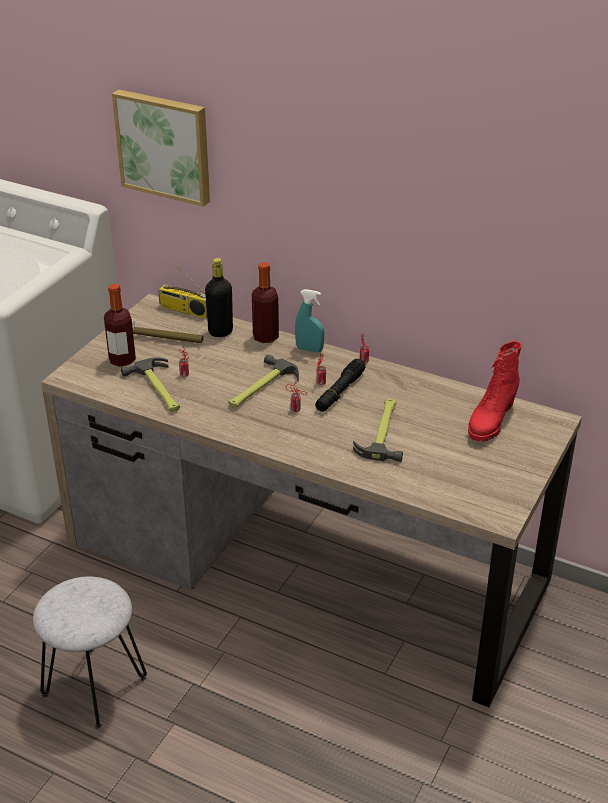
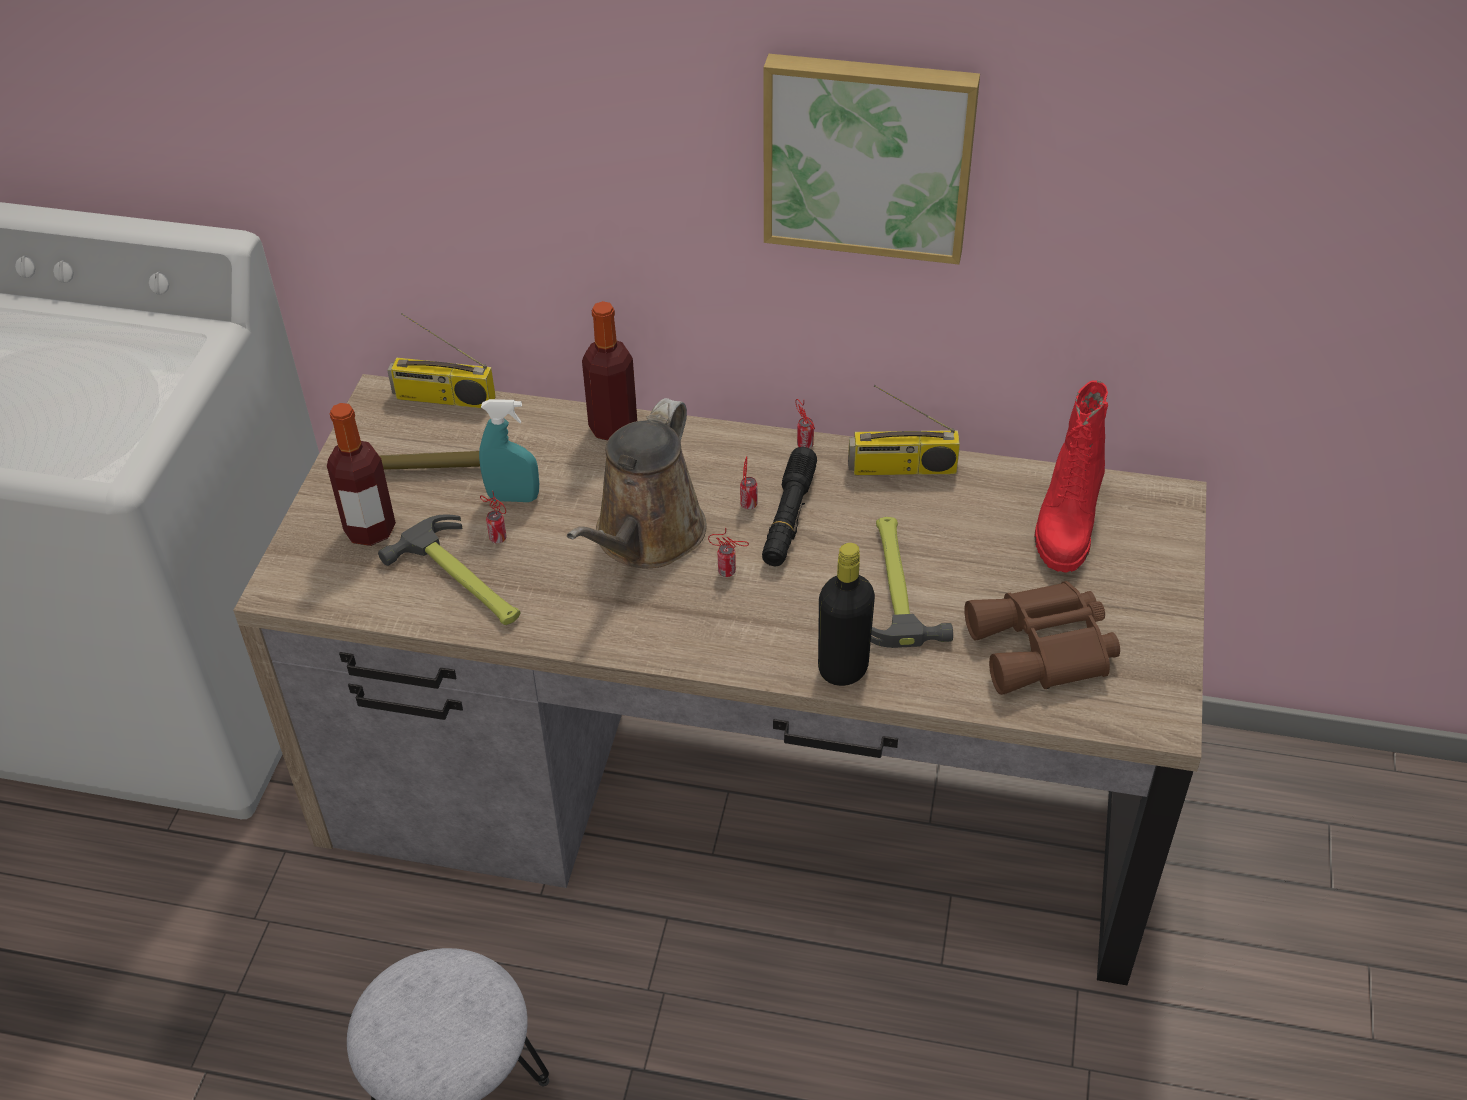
camera: 15 degrees left, 10 degrees up
picture [112,90,210,207] -> picture moved to [764,54,980,265]
black bottle [205,258,233,337] -> black bottle moved to [818,543,875,686]
hammer [228,354,299,408] -> brown watering can [567,398,707,568]
turquoise spray bottle [295,289,325,352] -> turquoise spray bottle moved to [479,399,539,502]
none -> radio [848,385,960,475]
none -> brown binoculars [964,581,1120,695]

